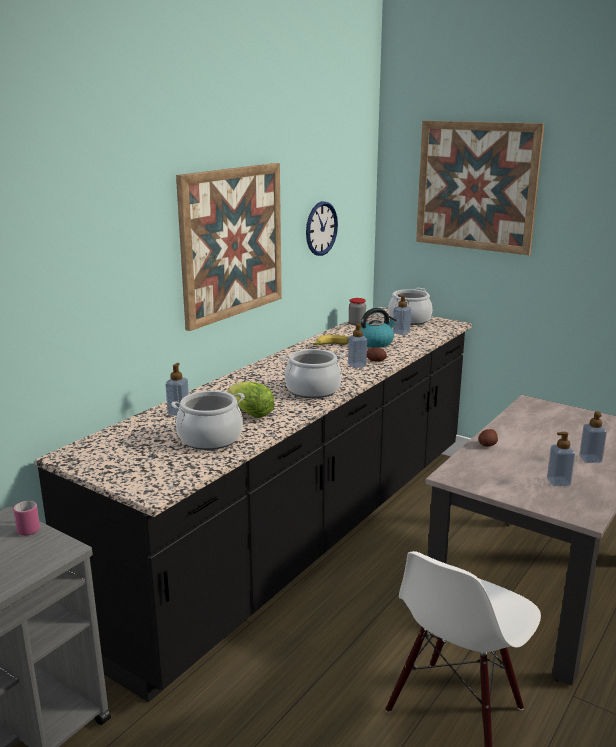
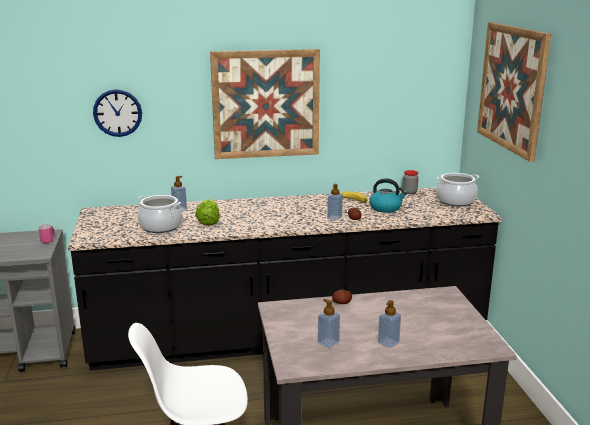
camera: 45 degrees right, 0 degrees up
cooking pot [282,349,344,398] -> none
wall clock [306,201,338,256] -> wall clock moved to [93,89,142,137]
soap dispenser [393,295,411,335] -> none

